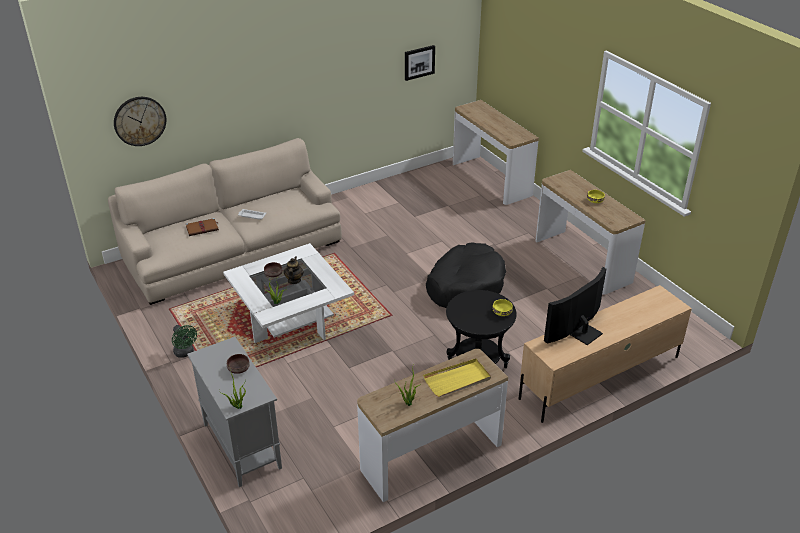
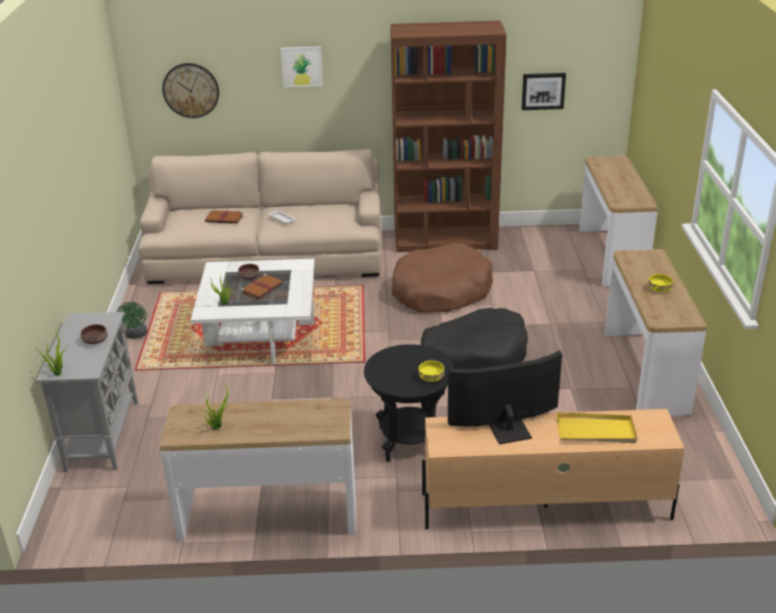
camera: 30 degrees right, 5 degrees down
teapot [283,256,304,284] -> brown book [241,274,283,299]
yellow tray [423,358,491,397] -> yellow tray moved to [557,412,637,443]
none -> picture [281,47,323,87]
none -> brown bookcase [390,21,507,252]
none -> brown dog bed [392,243,493,312]

